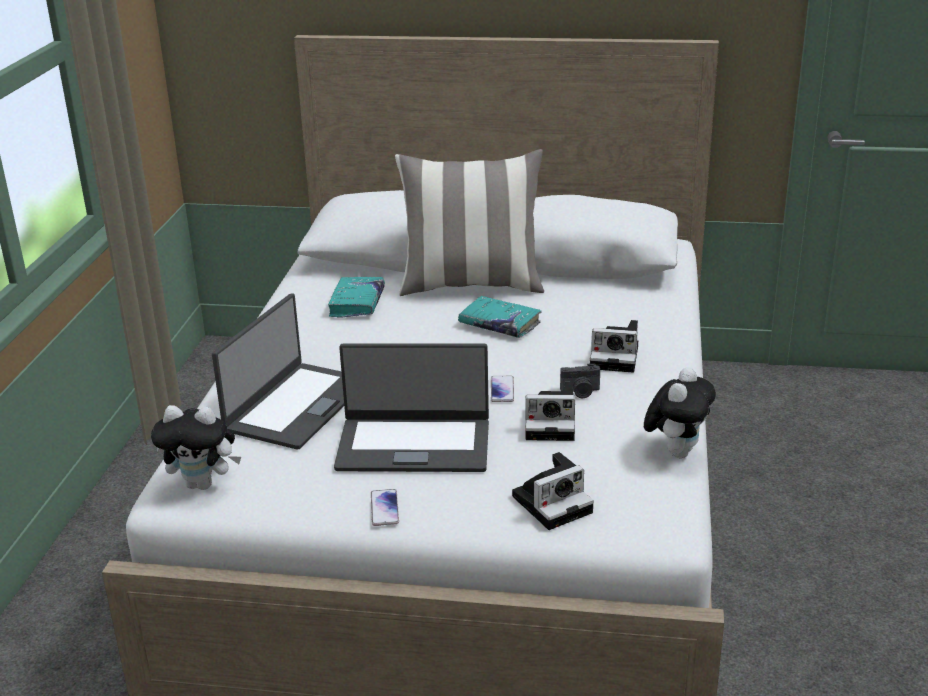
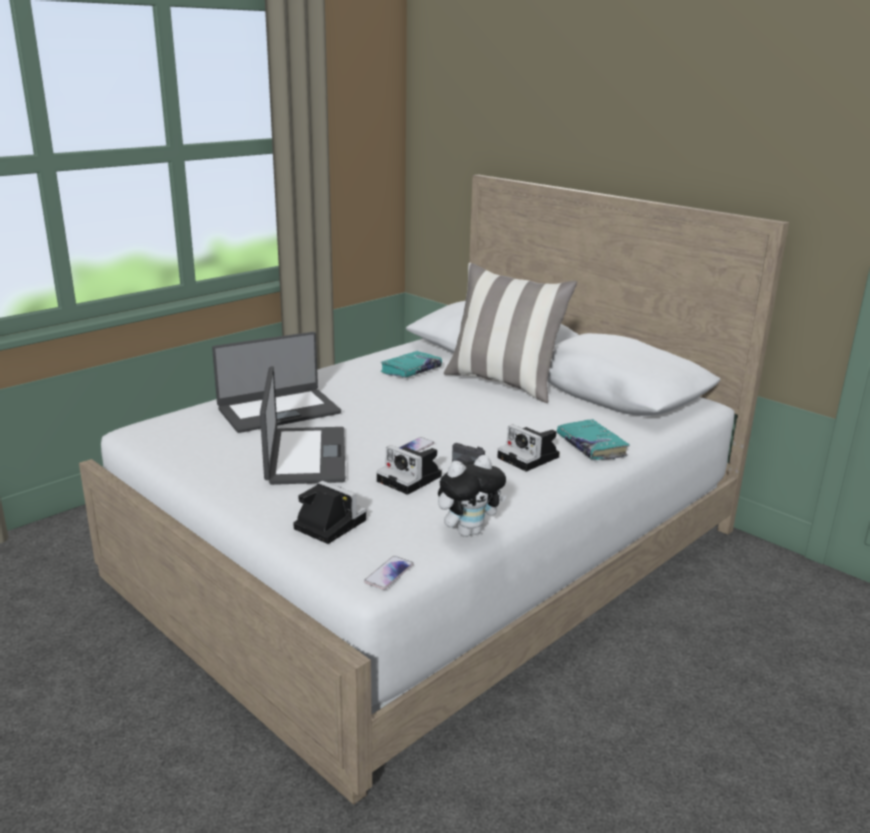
camera: 35 degrees right, 5 degrees down
plush toy [151,405,241,490] -> none
laptop [334,344,489,472] -> laptop turned 135 degrees counterclockwise [260,366,345,485]
phone [371,489,399,526] -> phone moved to [364,556,413,590]
turquoise book [458,296,542,338] -> turquoise book moved to [557,419,630,460]
camera [512,452,594,530] -> camera turned 150 degrees counterclockwise [294,481,367,544]

